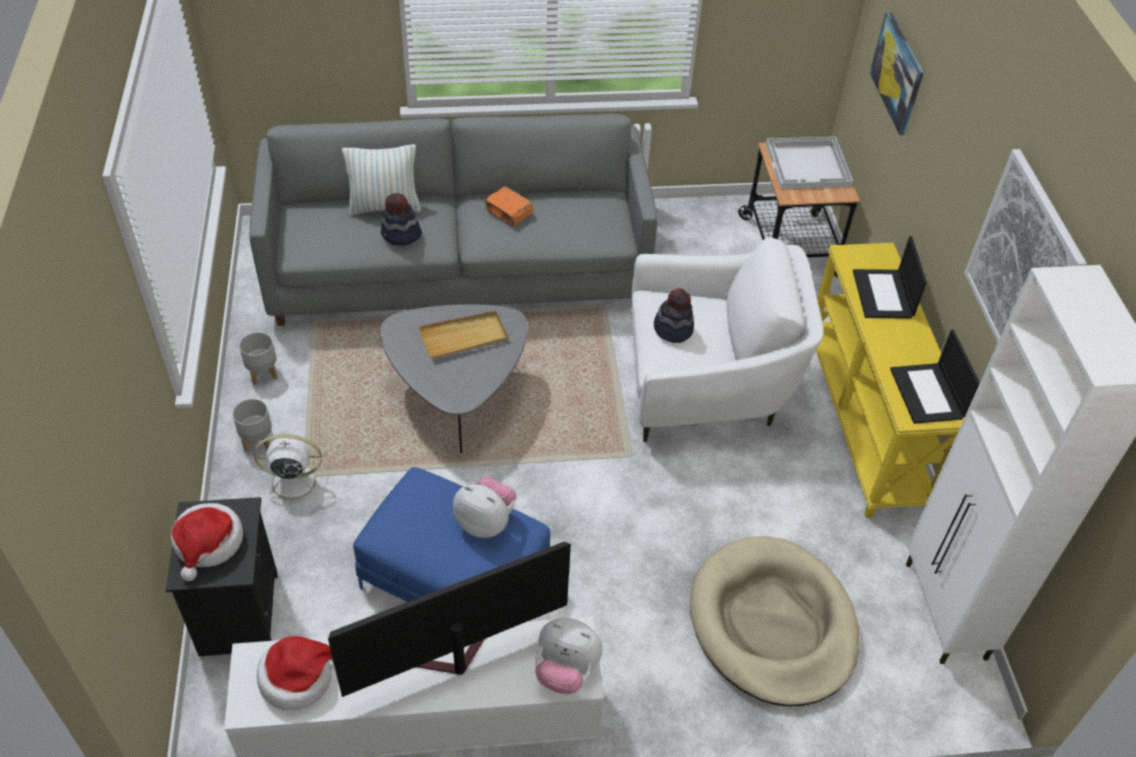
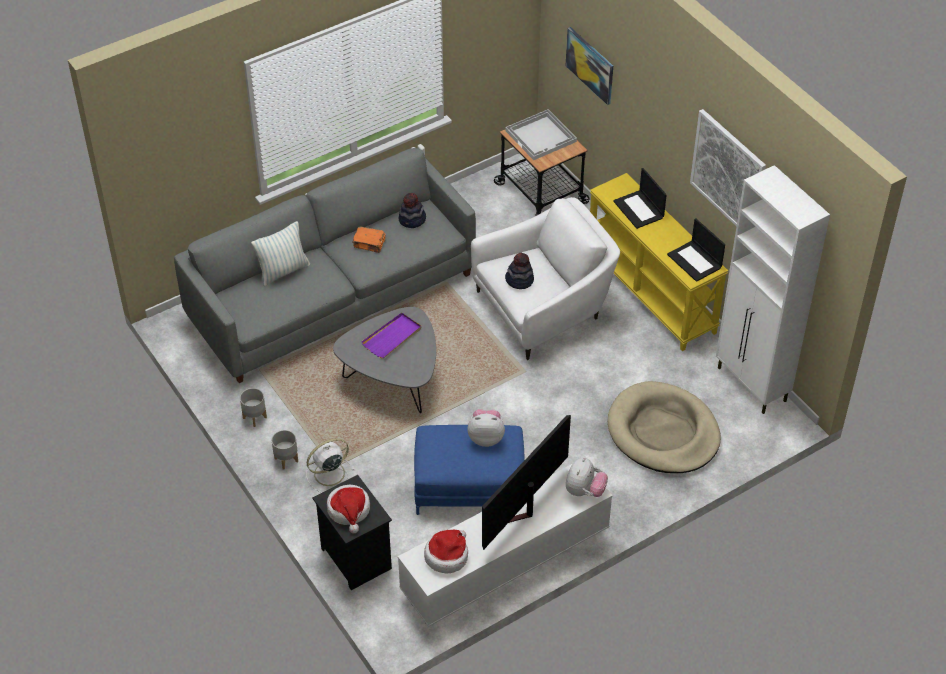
camera: 25 degrees left, 0 degrees up
hat [381,193,422,245] -> hat moved to [399,193,426,228]
beige tray [419,311,508,359] -> purple tray [361,313,421,359]
plush toy [535,618,603,694] -> plush toy turned 60 degrees counterclockwise [566,457,608,497]

